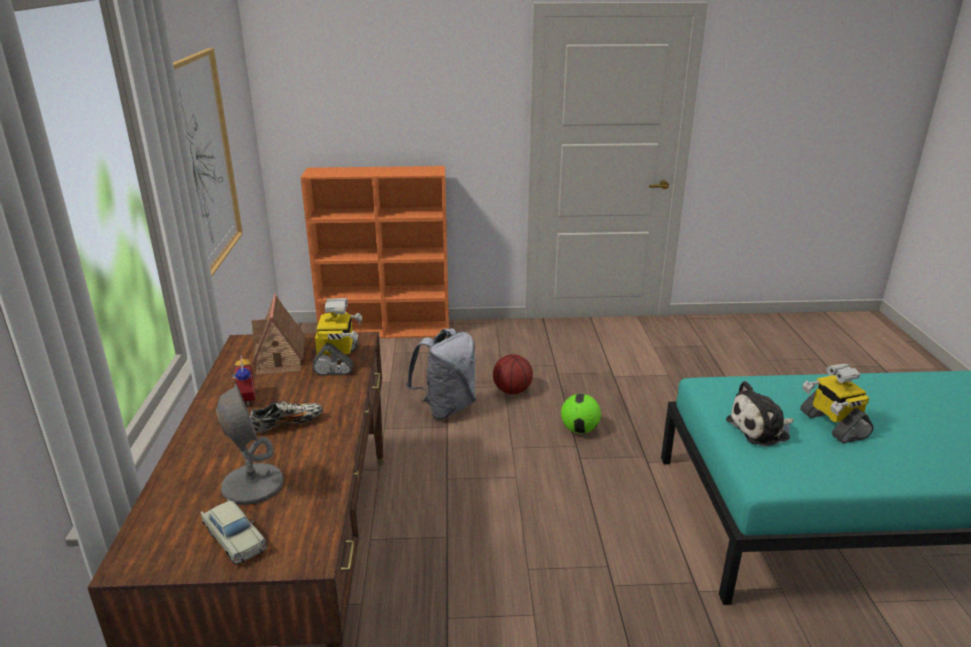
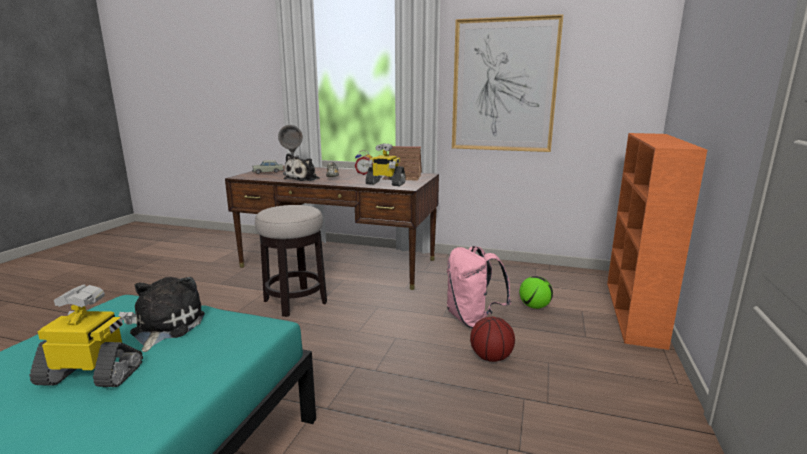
camera: 110 degrees right, 10 degrees down
grey backpack [406,328,476,419] -> pink backpack [447,246,511,328]
football [561,394,601,434] -> football moved to [519,276,553,309]
none -> stool [255,205,327,317]
none -> plush toy [284,153,320,181]

